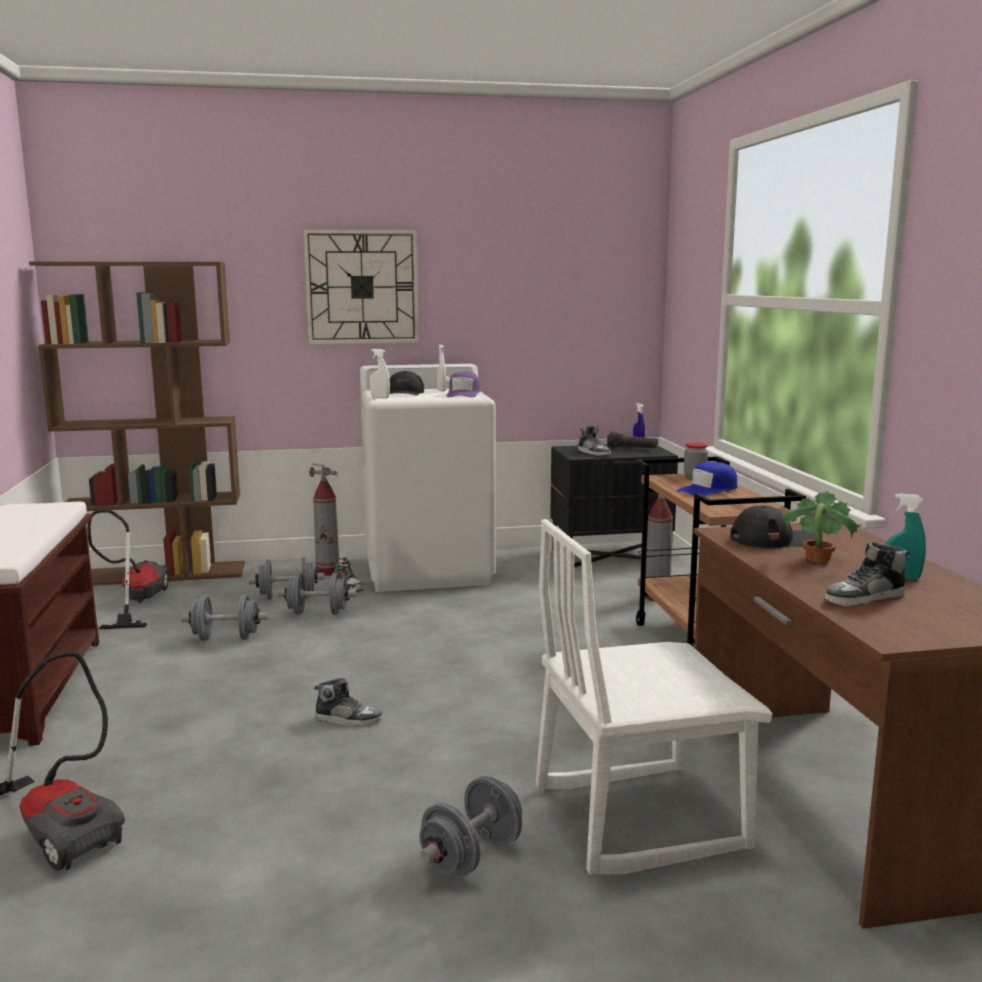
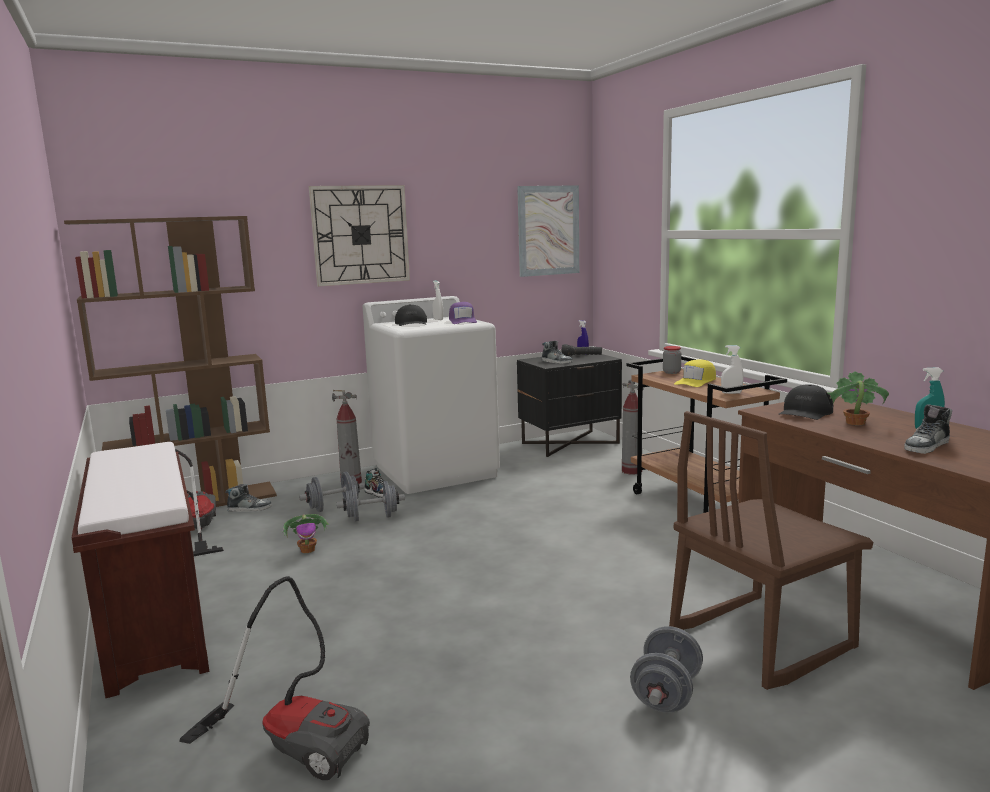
camera: 15 degrees left, 0 degrees up
grey dumbbell [182,594,268,641] -> potted plant [282,514,329,553]
shoe [314,678,382,726] -> shoe moved to [225,484,272,512]
white spray bottle [370,349,390,398] -> white spray bottle moved to [721,345,744,394]
white chair [536,519,773,875] -> brown chair [669,411,873,690]
blue cap [676,462,737,496] -> yellow cap [674,359,716,387]
black cap [730,505,816,548] -> black cap turned 150 degrees clockwise [779,384,833,420]
none -> picture [517,185,579,277]

